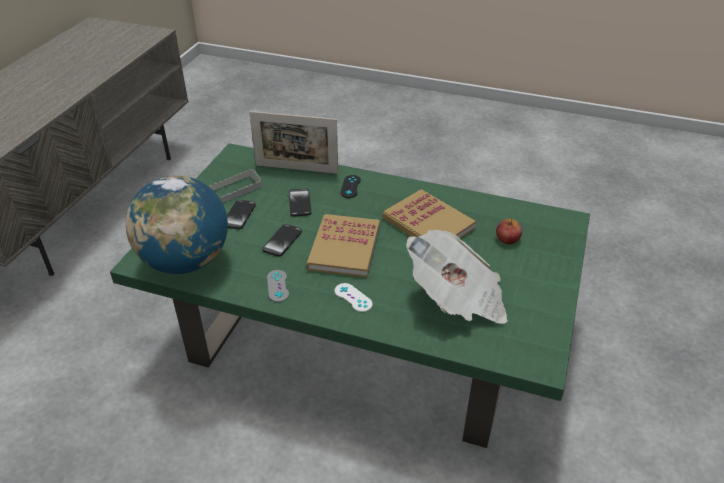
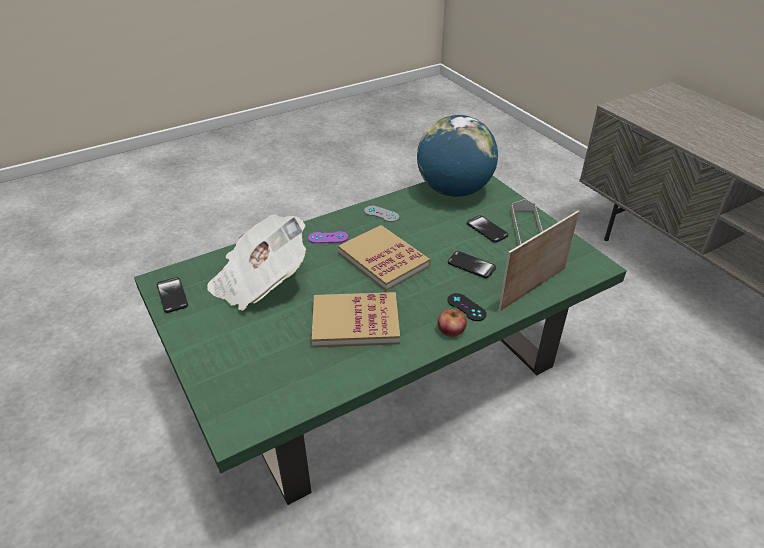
camera: 130 degrees right, 0 degrees up
phone [262,224,302,257] -> phone moved to [157,277,188,313]
white game controller [335,283,373,312] -> purple game controller [308,231,348,243]
apple [496,218,522,244] -> apple moved to [437,309,467,337]

